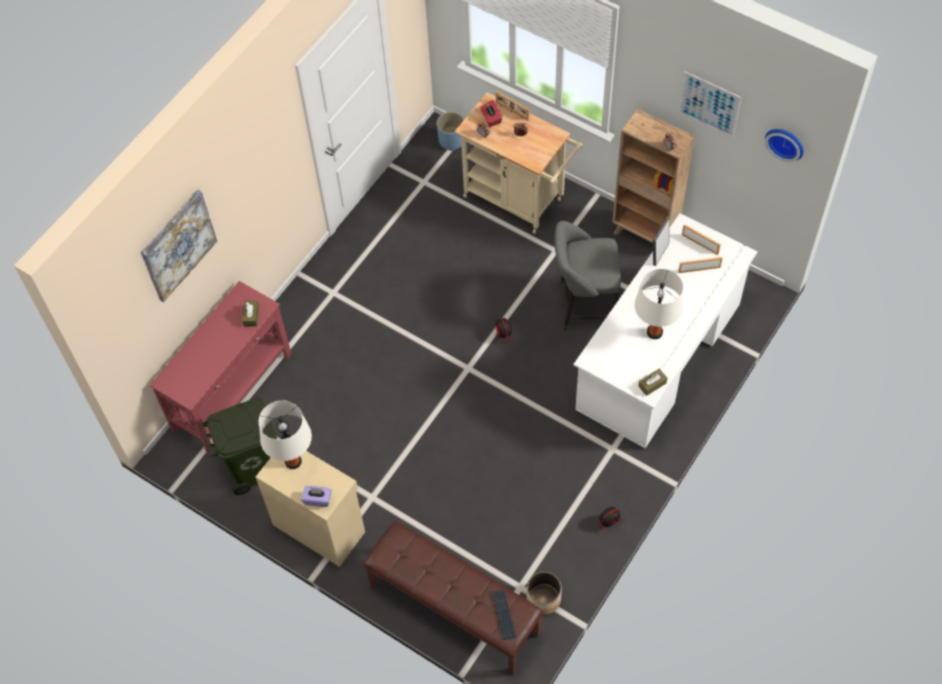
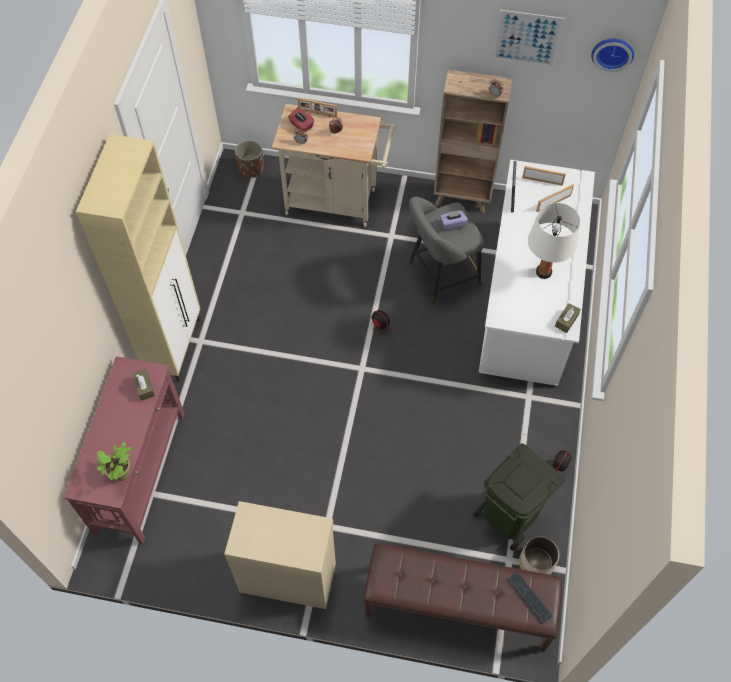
camera: 25 degrees left, 0 degrees up
picture [141,189,217,302] -> none
green trash can [200,397,277,495] -> green trash can moved to [473,443,565,551]
white table lamp [259,400,312,469] -> none
purple tissue box [301,486,332,507] -> purple tissue box moved to [440,210,468,231]
blue planter [437,112,464,151] -> brown planter [235,140,264,178]
none -> beige cabinet [76,134,200,382]
none -> potted plant [96,442,131,481]

